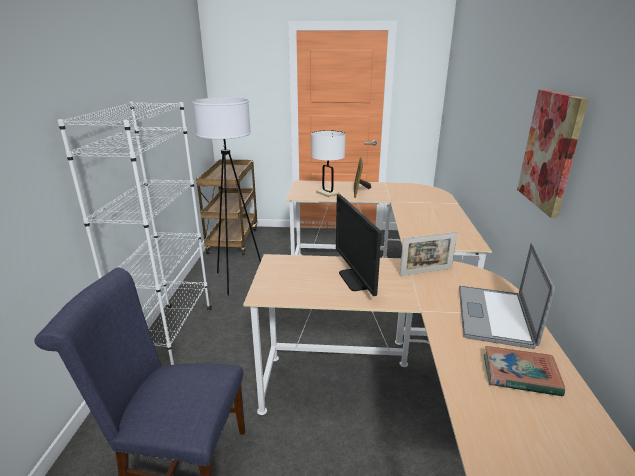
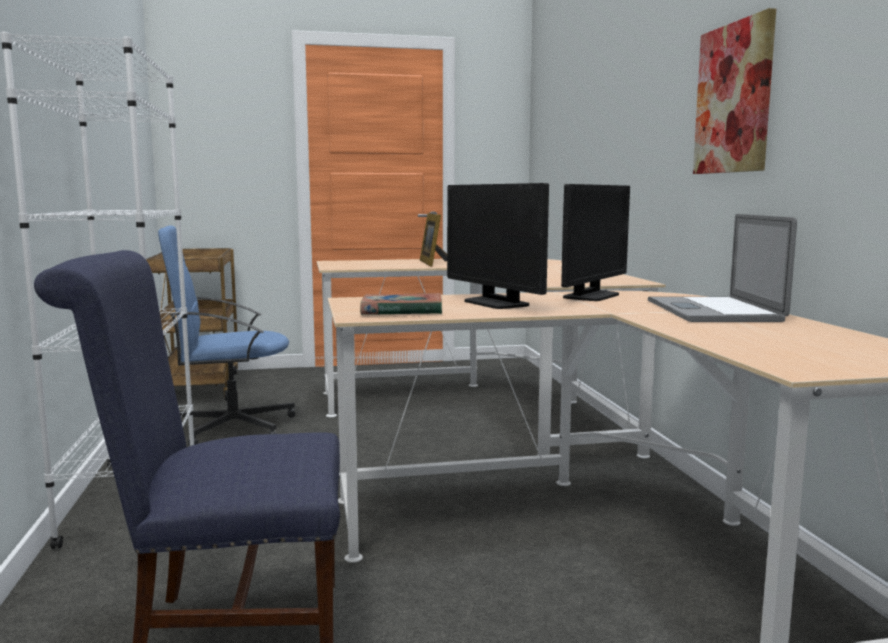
camera: 15 degrees left, 15 degrees down
white floor lamp [192,98,261,295] -> blue office chair [158,226,296,446]
white table lamp [311,130,346,197] -> none
picture frame [400,232,457,276] -> monitor [561,184,630,301]
book [484,346,565,396] -> book moved to [360,293,442,315]

